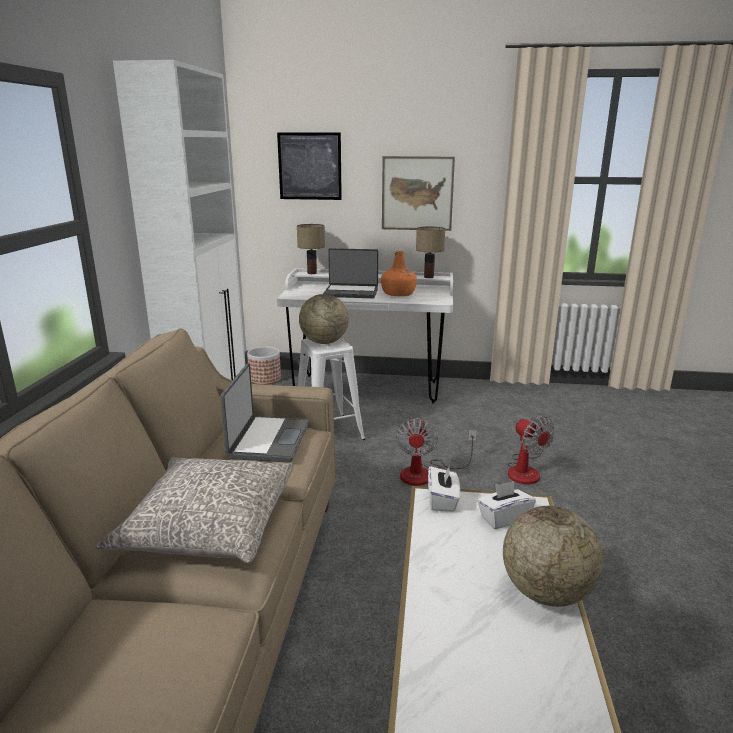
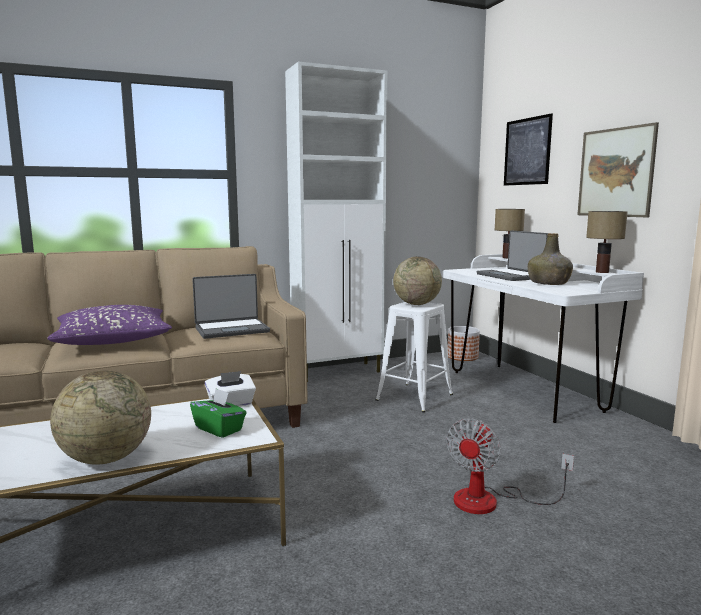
camera: 60 degrees right, 10 degrees down
grey pillow [96,457,294,563] -> purple pillow [48,305,172,345]
orange bottle [381,251,417,296] -> green bottle [528,233,573,285]
fan [396,418,477,486] -> none
white tissue box [477,481,536,529] -> green tissue box [190,388,247,438]

